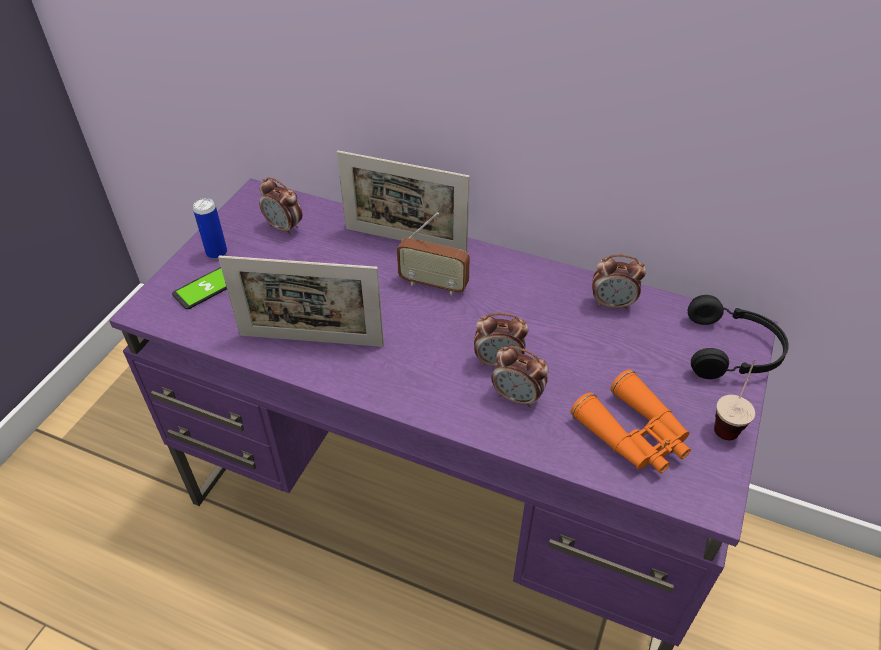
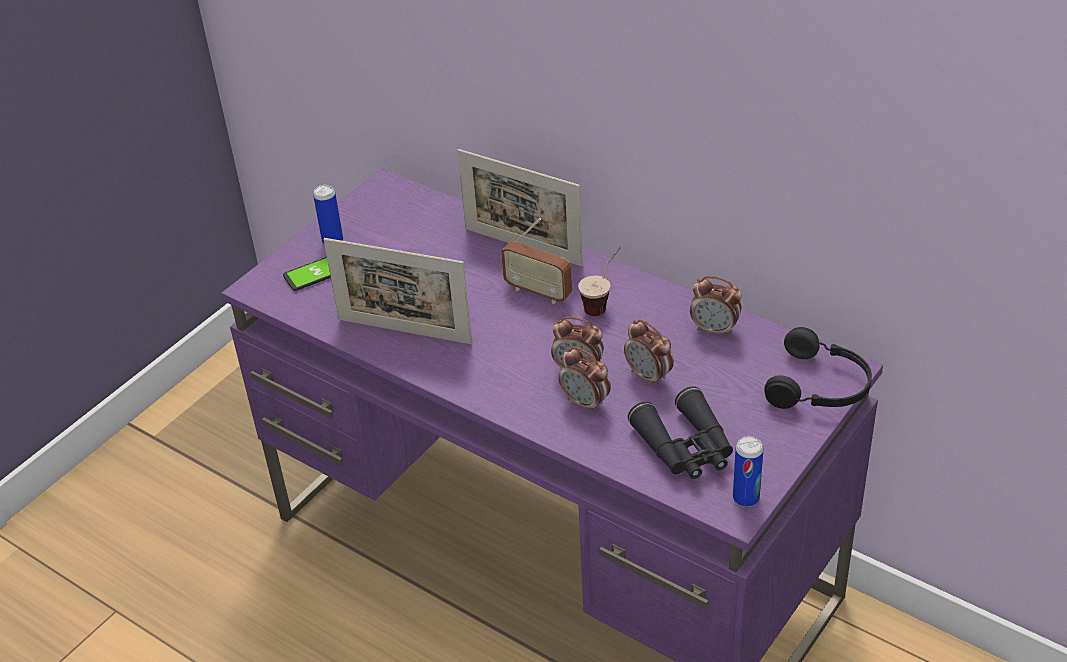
camera: 15 degrees right, 5 degrees down
alarm clock [259,177,302,236] -> alarm clock moved to [624,319,674,387]
orange binoculars [571,369,691,473] -> black binoculars [628,386,733,479]
cup [714,359,755,440] -> cup moved to [578,247,621,316]
none -> can [733,436,763,507]

